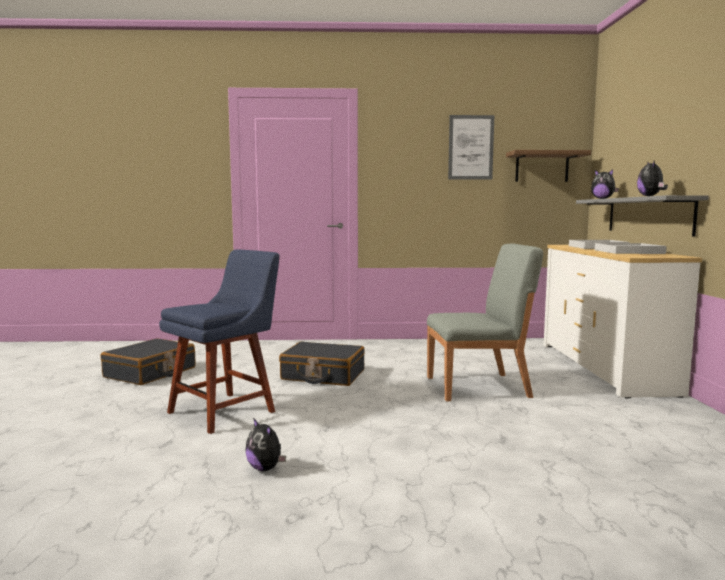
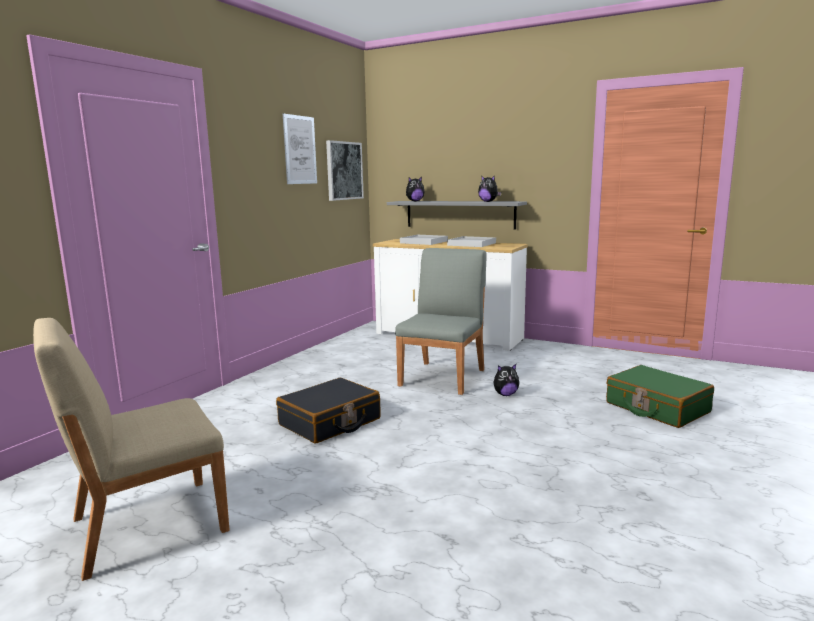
camera: 60 degrees left, 5 degrees up
black suitcase [101,338,196,385] -> beige chair [33,318,229,581]
blue chair [159,249,280,434] -> none
plush toy [246,418,286,471] -> plush toy moved to [493,364,519,396]
shelf [506,150,591,182] -> picture [326,140,364,201]
none -> green suitcase [606,365,714,428]

